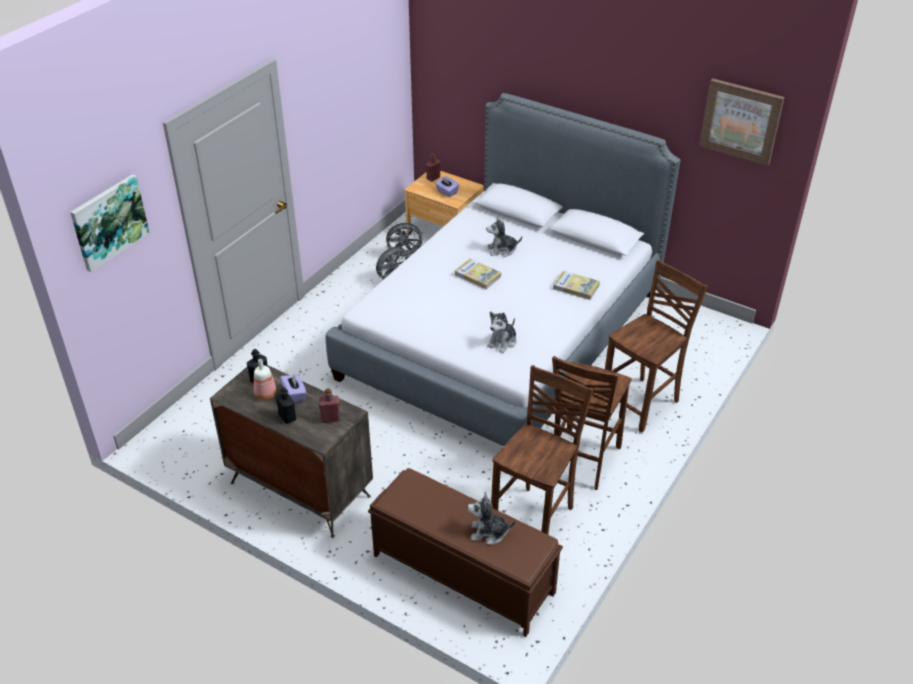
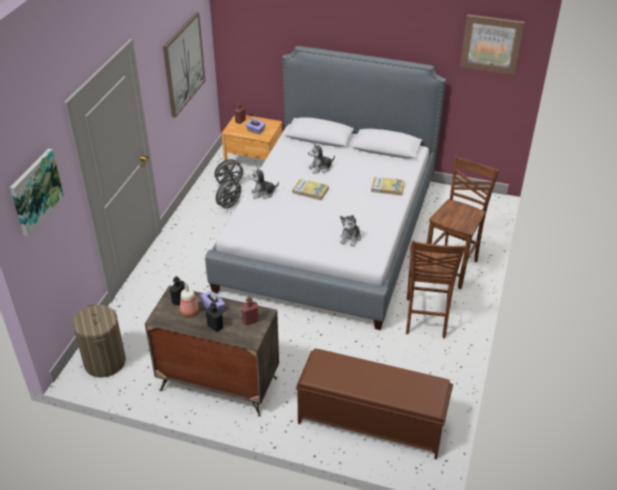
camera: 15 degrees left, 0 degrees up
plush toy [467,492,516,545] -> plush toy moved to [249,166,279,199]
brown chair [491,365,594,534] -> none
none -> laundry basket [73,304,126,377]
none -> picture [163,12,205,118]

